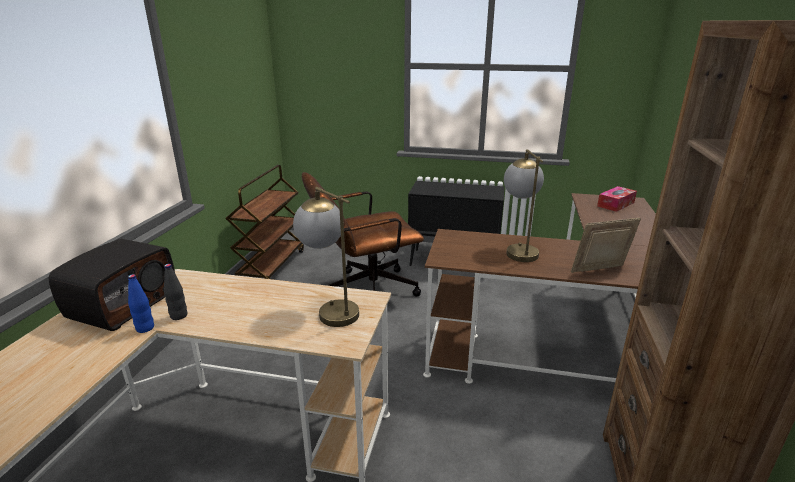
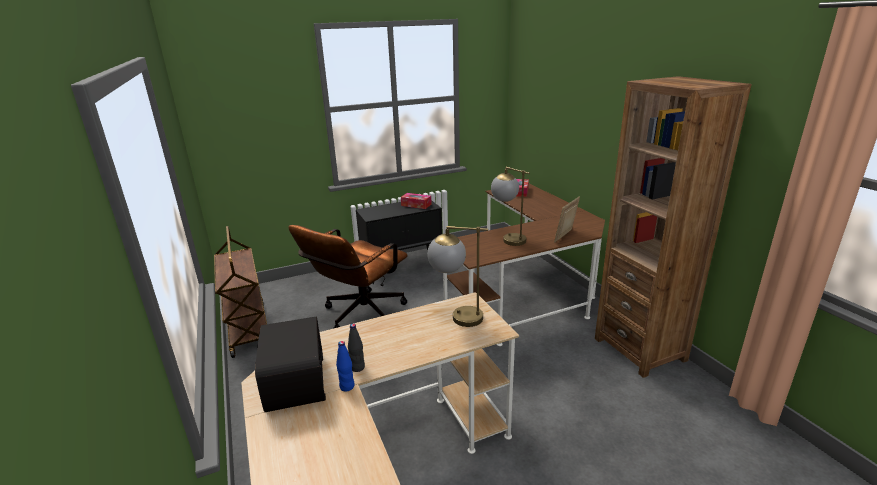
camera: 35 degrees left, 0 degrees up
none -> tissue box [401,193,432,209]

